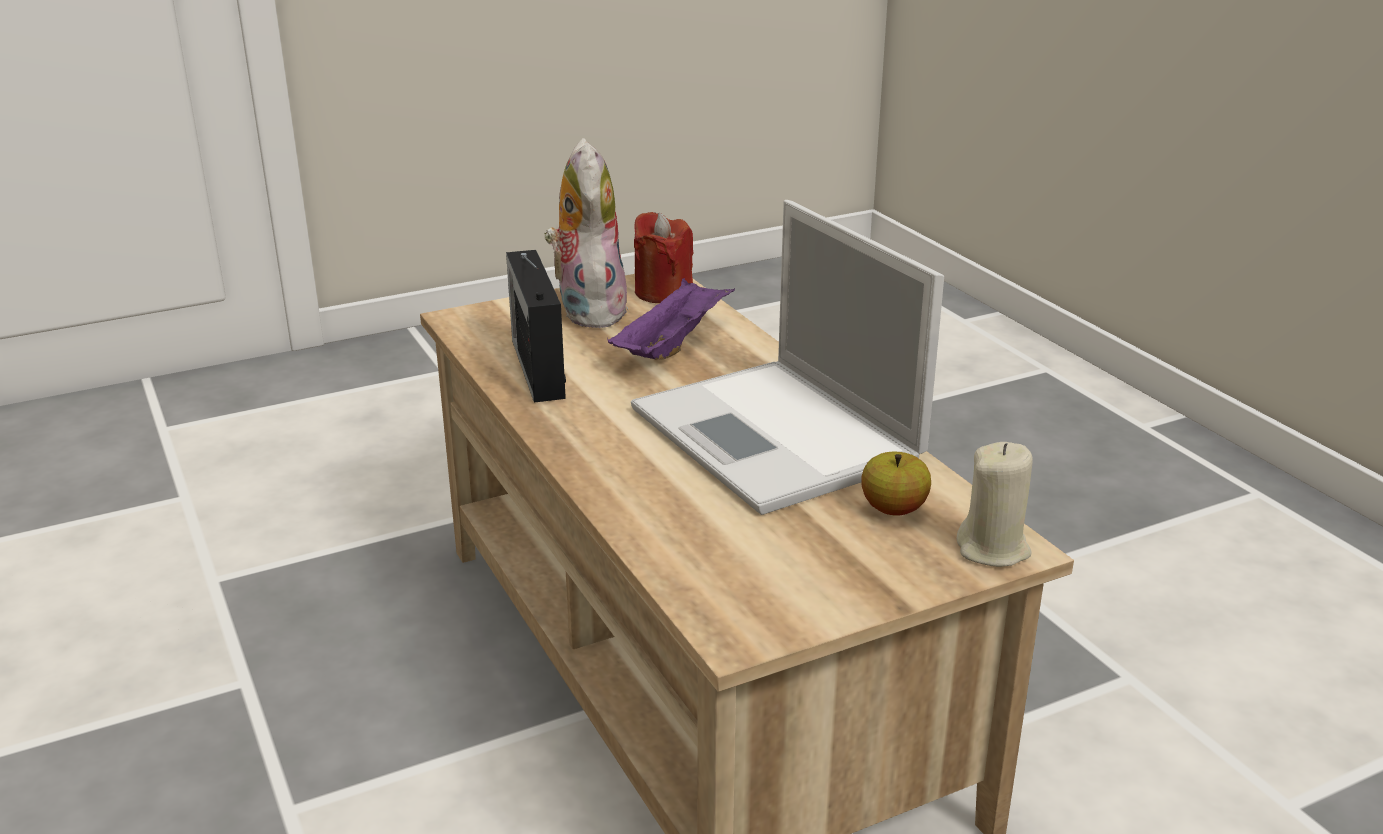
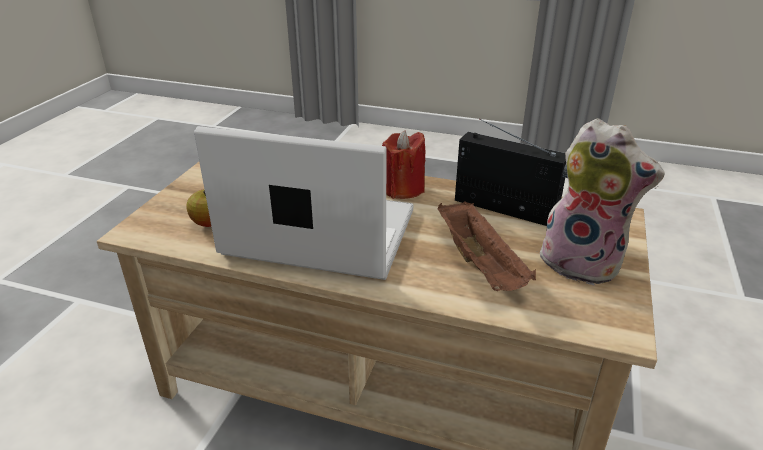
camera: 135 degrees right, 5 degrees up
purple tray [607,278,735,360] -> brown tray [437,201,536,291]
red candle [634,212,694,303] -> red candle moved to [382,130,426,199]
beige candle [956,442,1033,567] -> none

